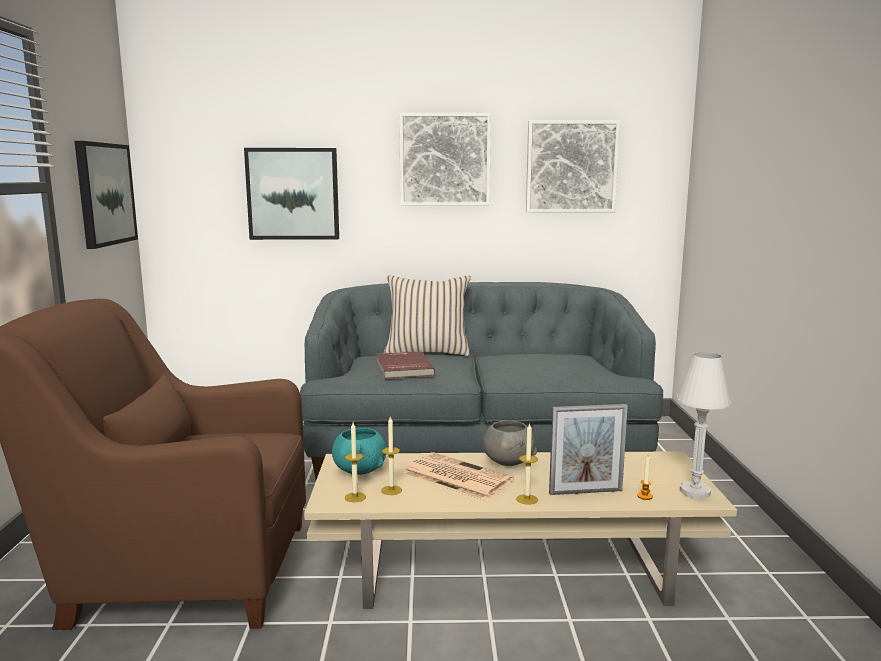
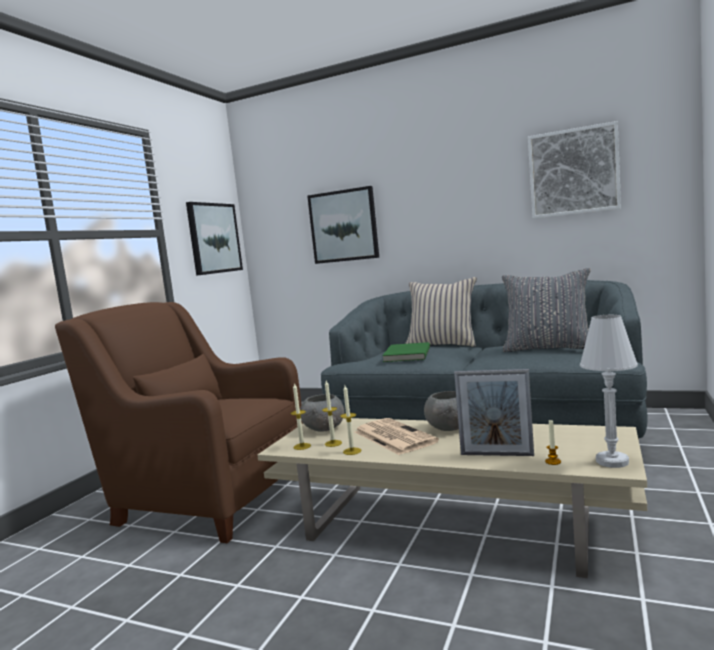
camera: 25 degrees right, 5 degrees down
turquoise bowl [332,428,386,475] -> grey bowl [300,394,344,432]
red book [377,351,435,379] -> green book [382,342,430,362]
picture [399,113,491,206] -> none
candle [517,423,538,505] -> candle moved to [340,386,361,455]
none -> grey pillow [502,268,590,352]

